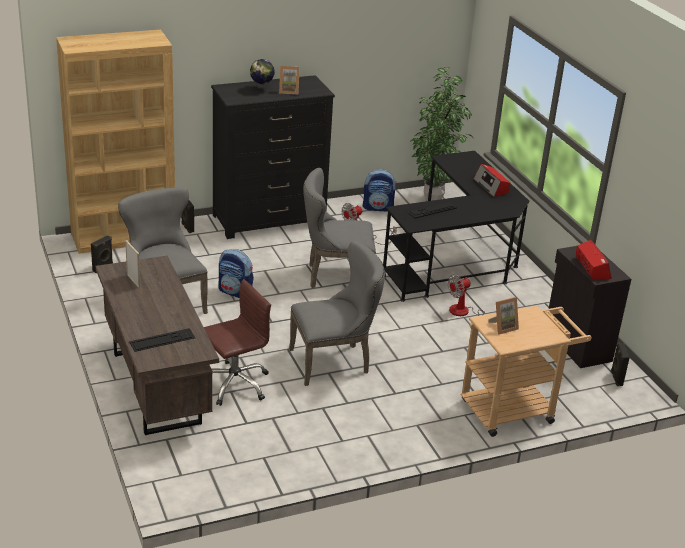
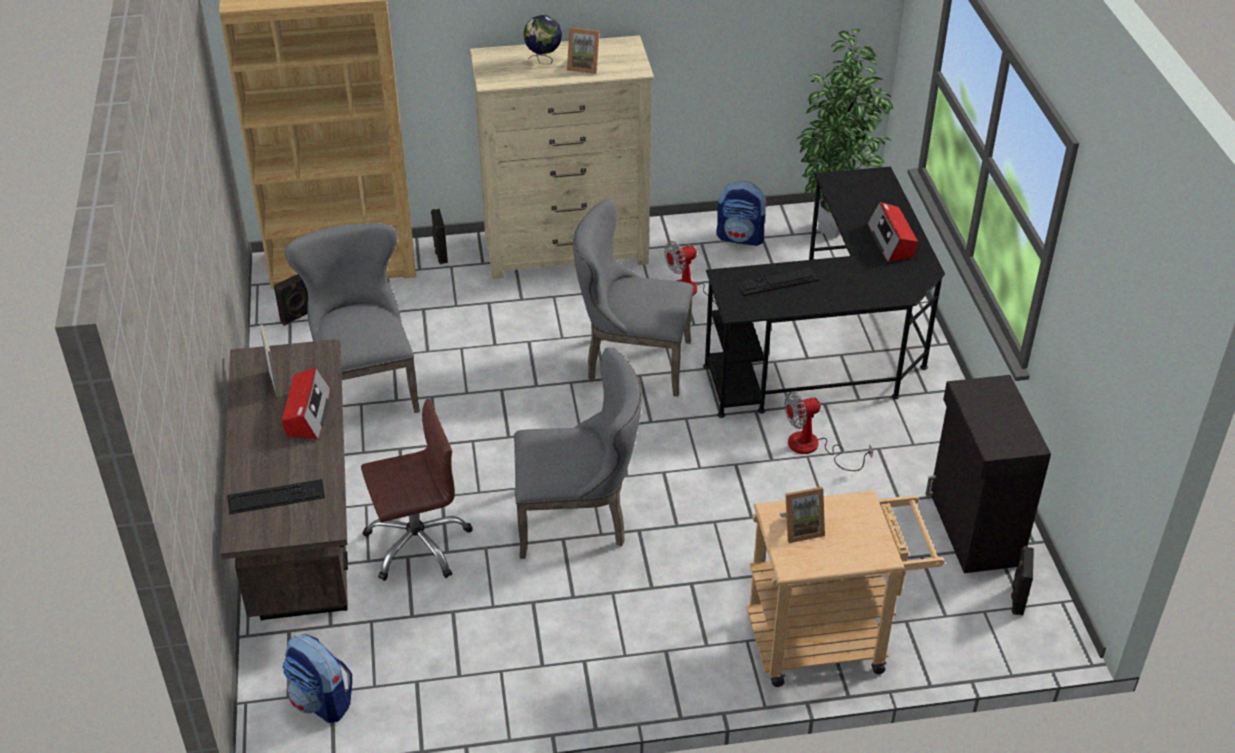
camera: 15 degrees right, 10 degrees up
black dresser [211,75,335,239] -> beige dresser [470,35,654,279]
backpack [218,249,254,298] -> backpack moved to [282,634,352,723]
radio [576,240,612,279] -> radio moved to [282,367,330,440]

